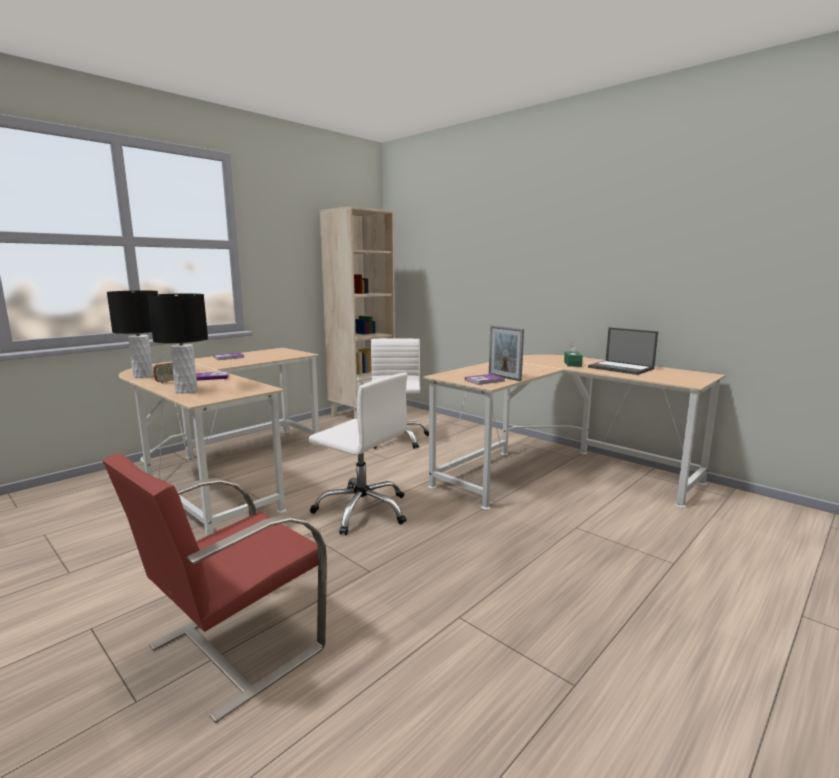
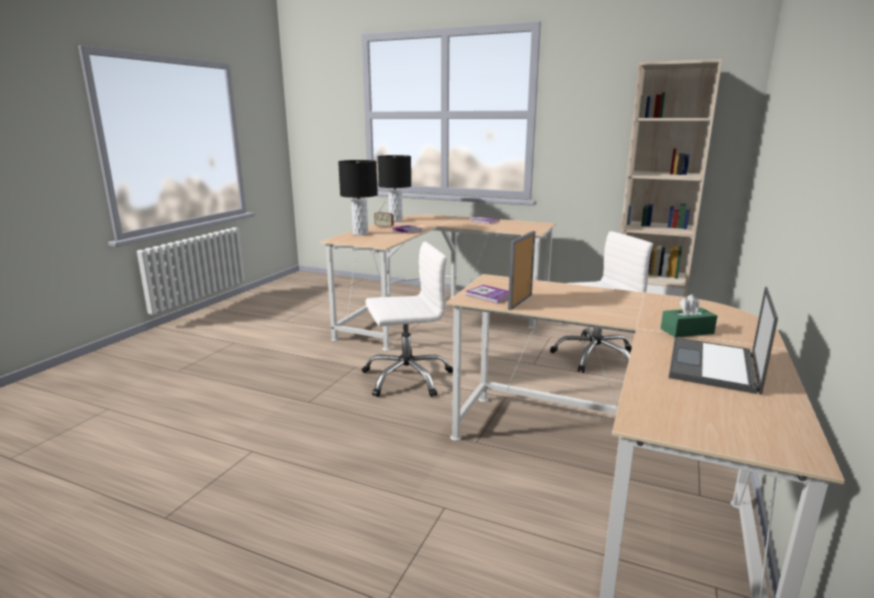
camera: 70 degrees right, 5 degrees up
red chair [103,454,327,723] -> none
white office chair [309,373,408,535] -> white office chair turned 120 degrees counterclockwise [362,242,453,397]

